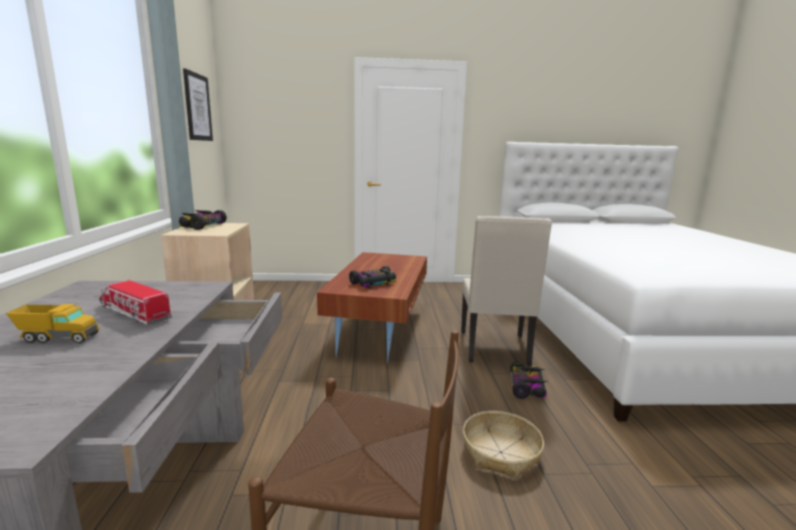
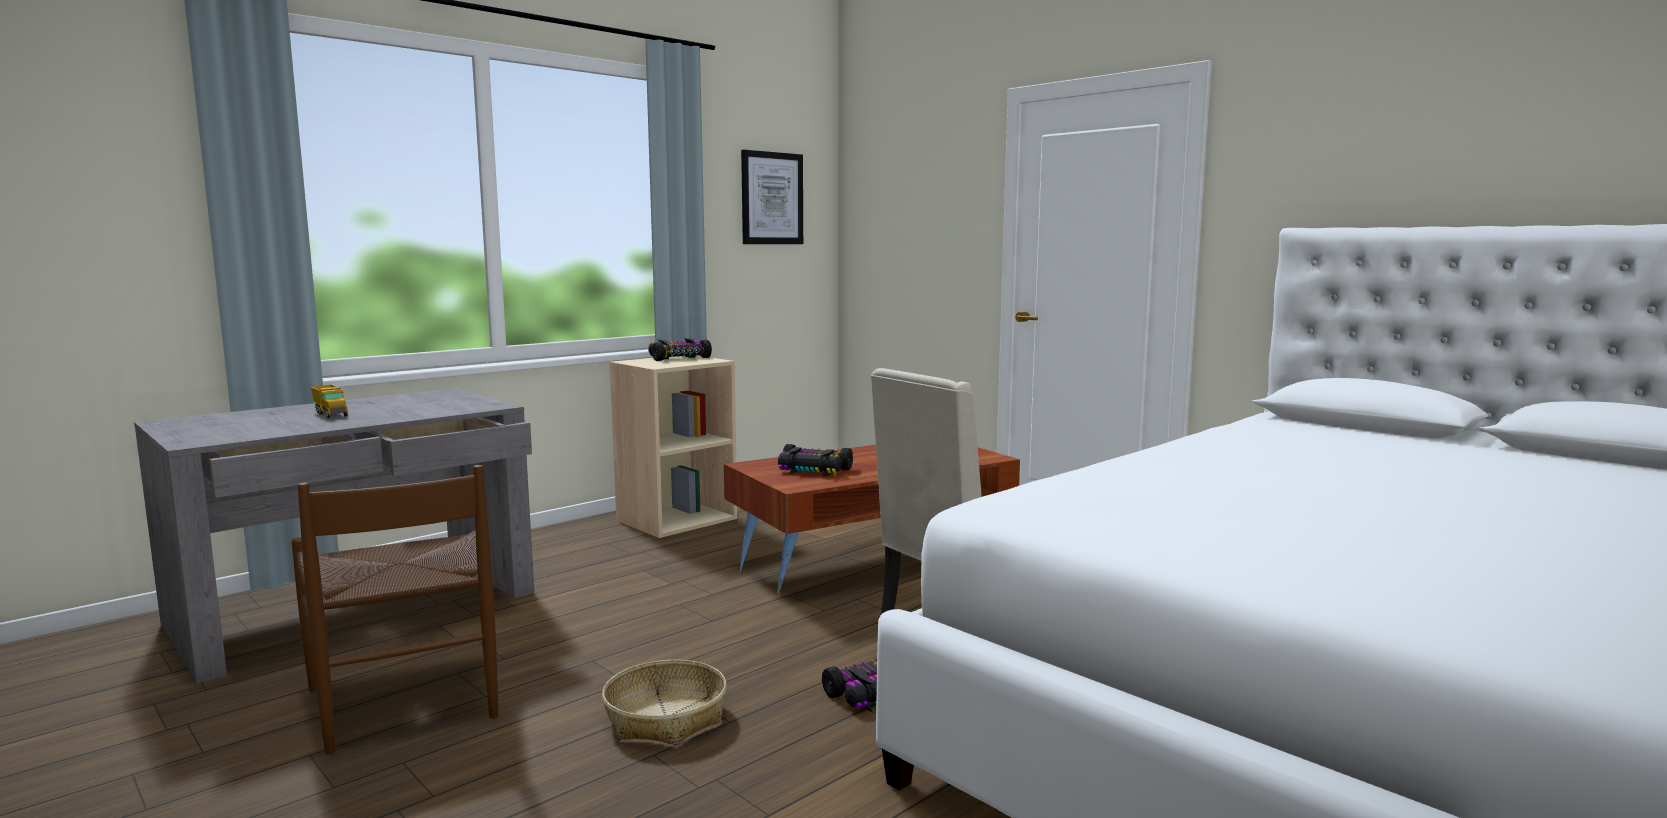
camera: 50 degrees right, 5 degrees down
toy truck [99,279,172,325] -> none

